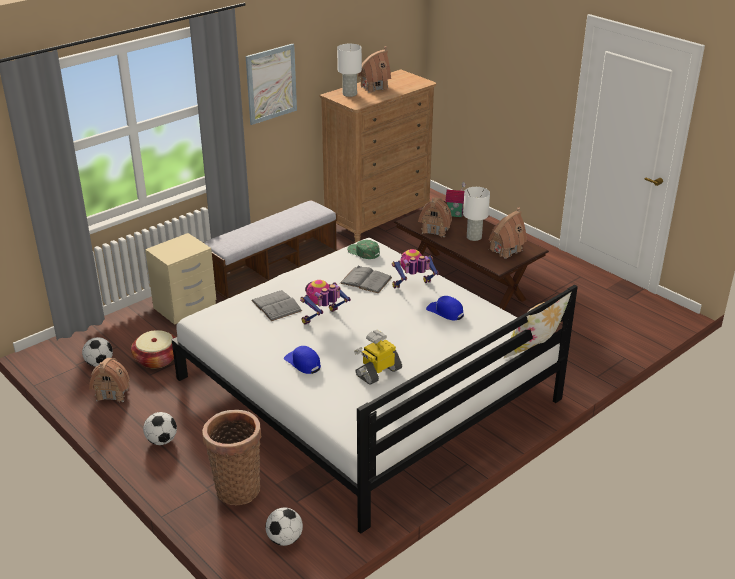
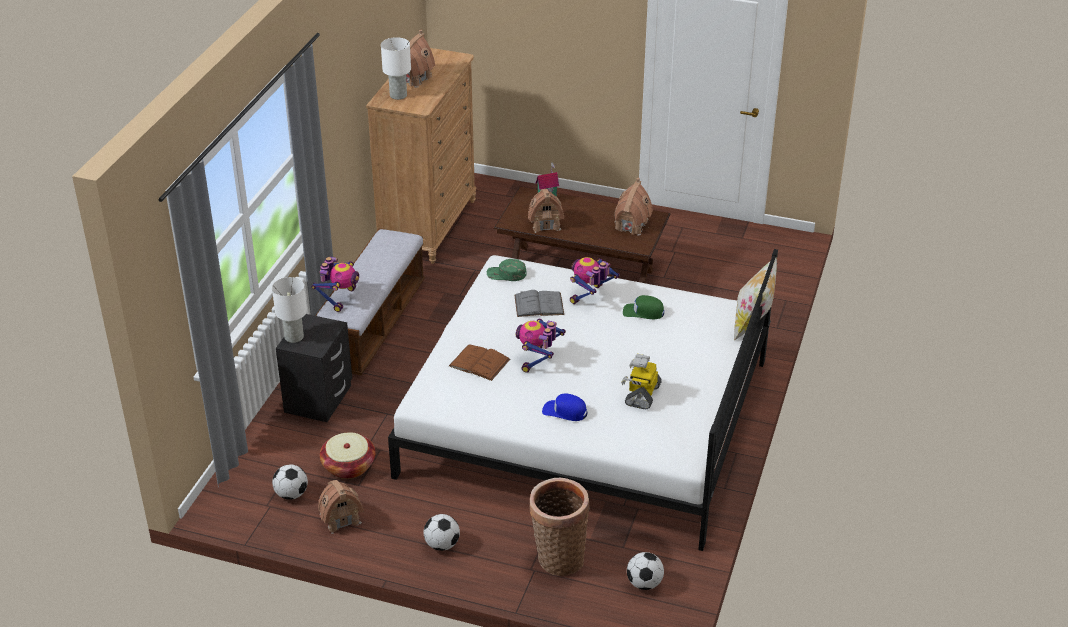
camera: 30 degrees left, 5 degrees up
beige nightstand [145,233,216,325] -> black nightstand [276,314,352,422]
picture [246,44,297,125] -> none
grey book [251,290,302,321] -> brown book [449,344,510,381]
blue cap [426,296,464,320] -> green cap [623,295,664,319]
white table lamp [463,187,490,241] -> white table lamp moved to [272,277,307,343]
none -> toy robot [311,257,359,312]

